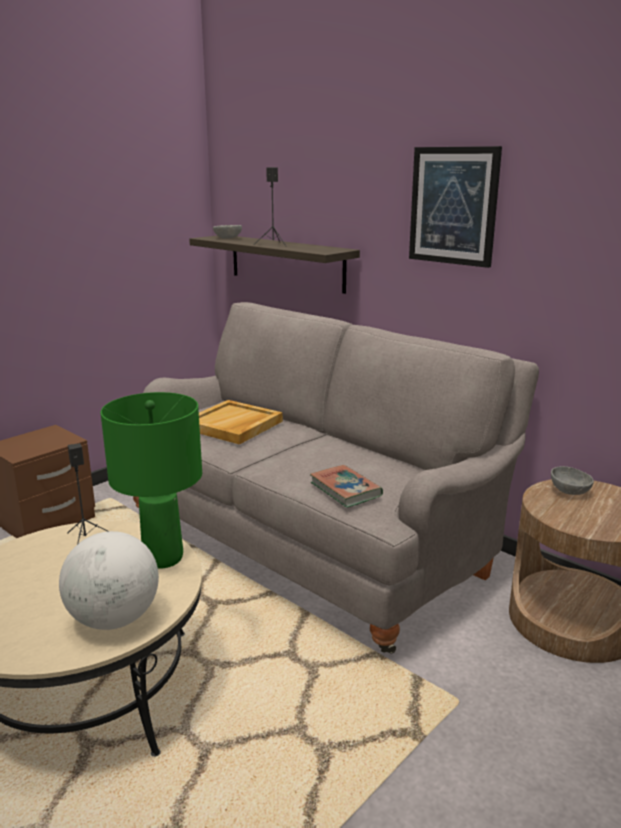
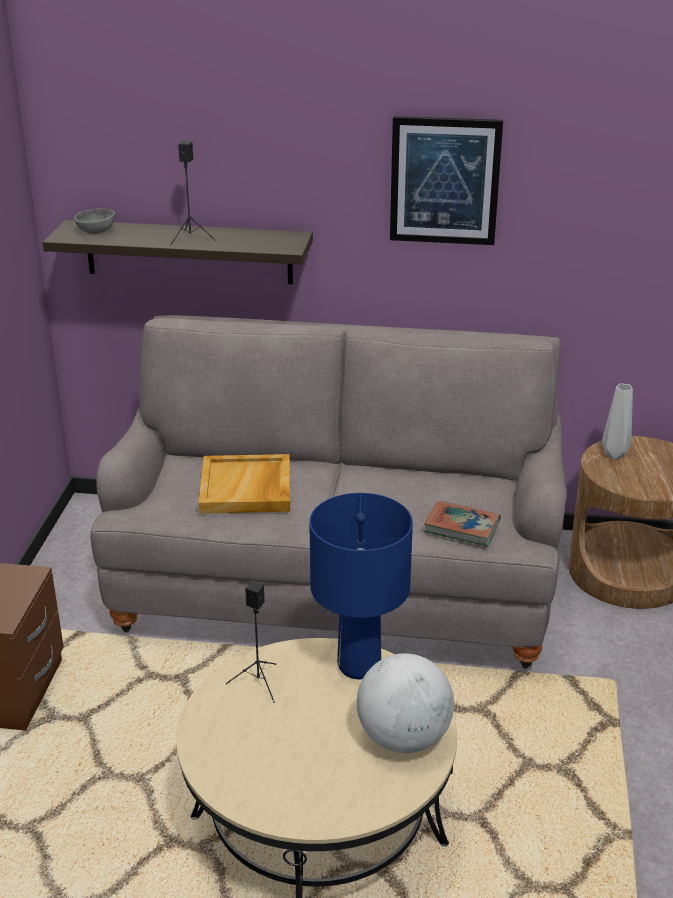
camera: 35 degrees left, 10 degrees up
green table lamp [101,392,202,569] -> blue table lamp [309,493,413,679]
grey bowl [551,466,594,495] -> grey vase [602,383,633,459]

